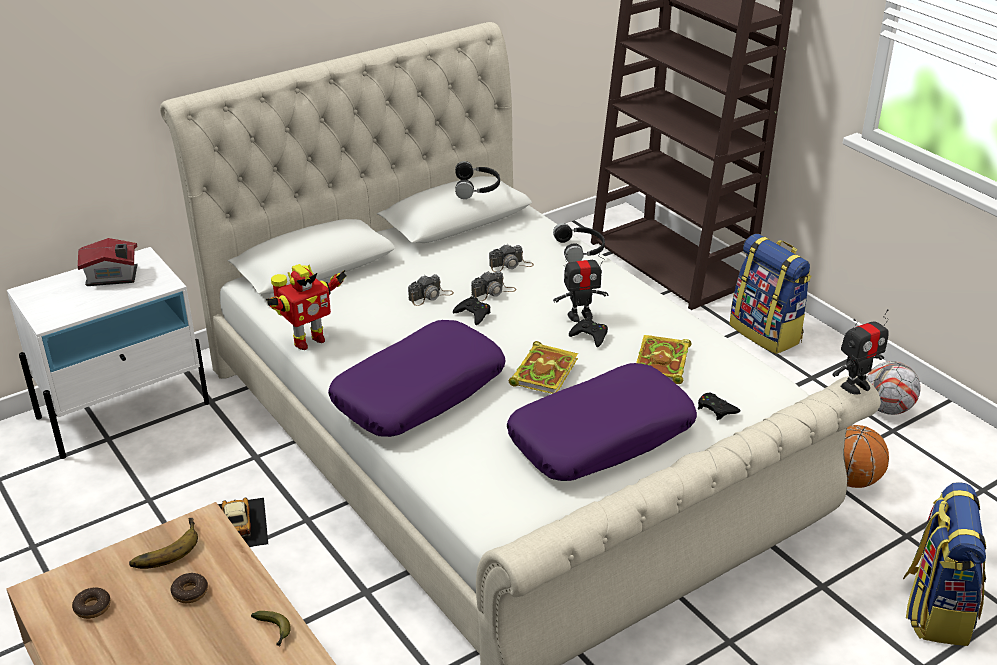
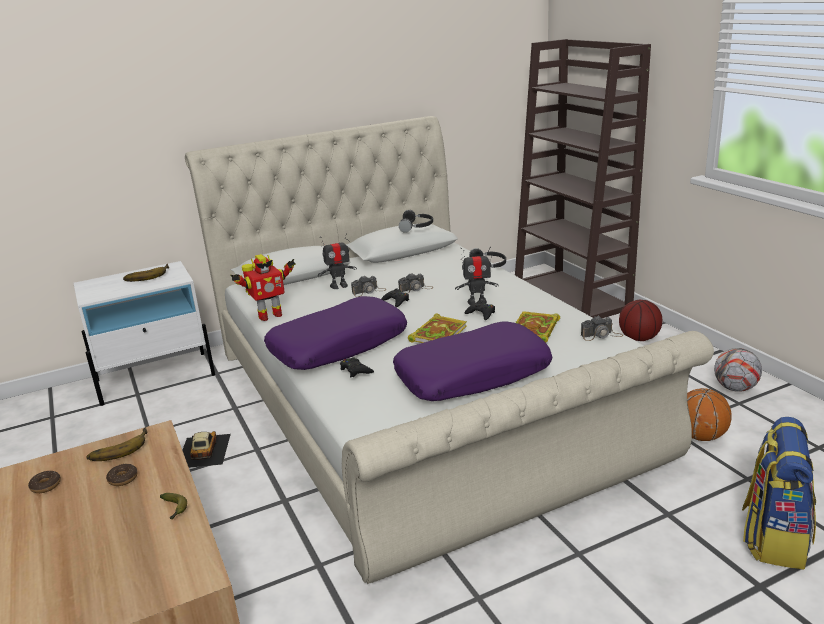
camera: 10 degrees right, 10 degrees down
toy house [78,238,138,286] -> banana [123,264,169,282]
camera [489,245,534,272] -> camera moved to [581,316,623,341]
black game controller [698,393,741,420] -> black game controller moved to [340,358,374,377]
backpack [729,234,812,354] -> basketball [619,300,662,341]
toy robot [833,309,889,394] -> toy robot moved to [318,233,357,289]

